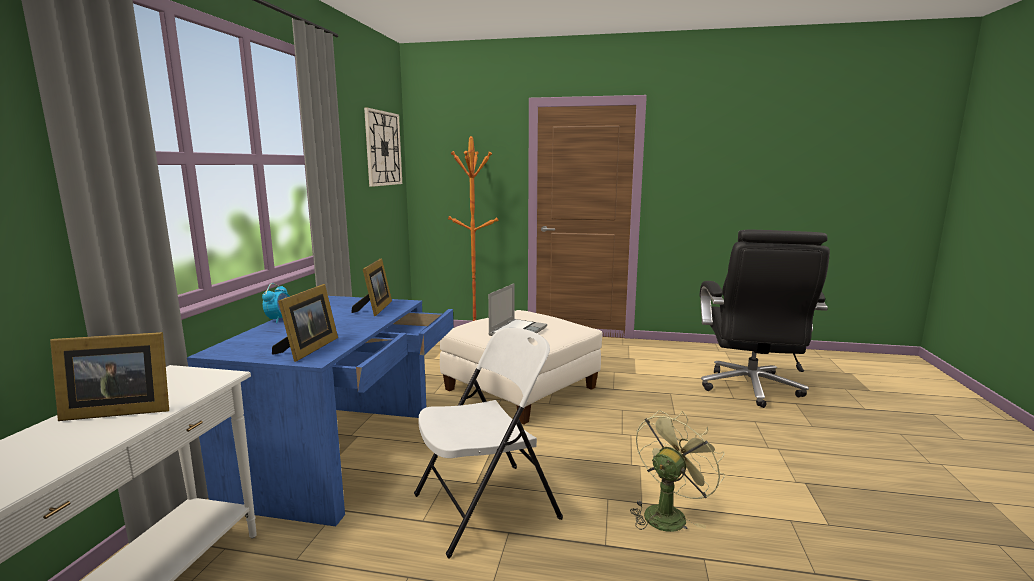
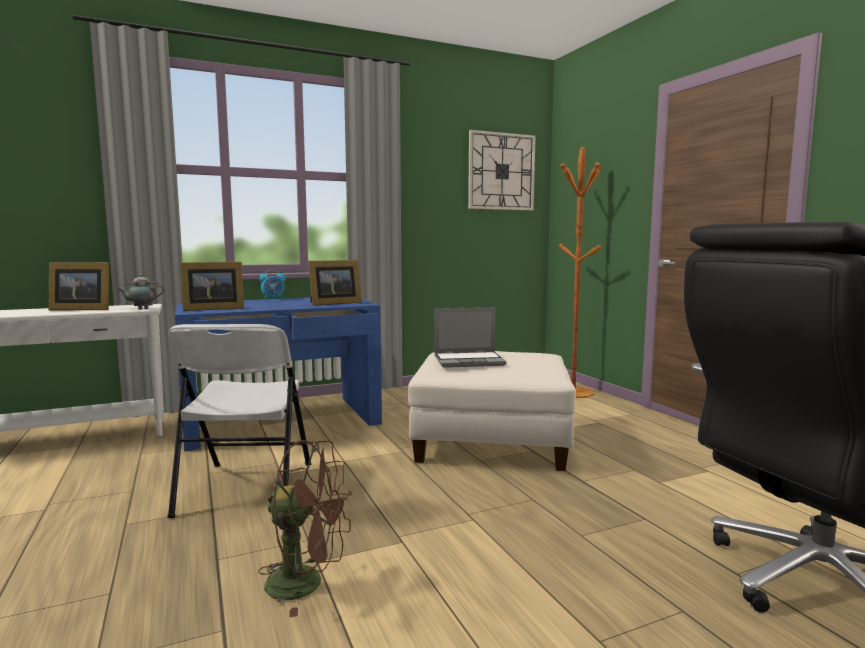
camera: 55 degrees right, 5 degrees down
picture frame [50,332,169,421] -> picture frame turned 45 degrees counterclockwise [49,262,109,311]
white chair [414,328,563,559] -> white chair turned 60 degrees clockwise [167,324,311,518]
green fan [630,410,725,532] -> brown fan [258,440,352,618]
none -> teapot [118,274,164,309]

